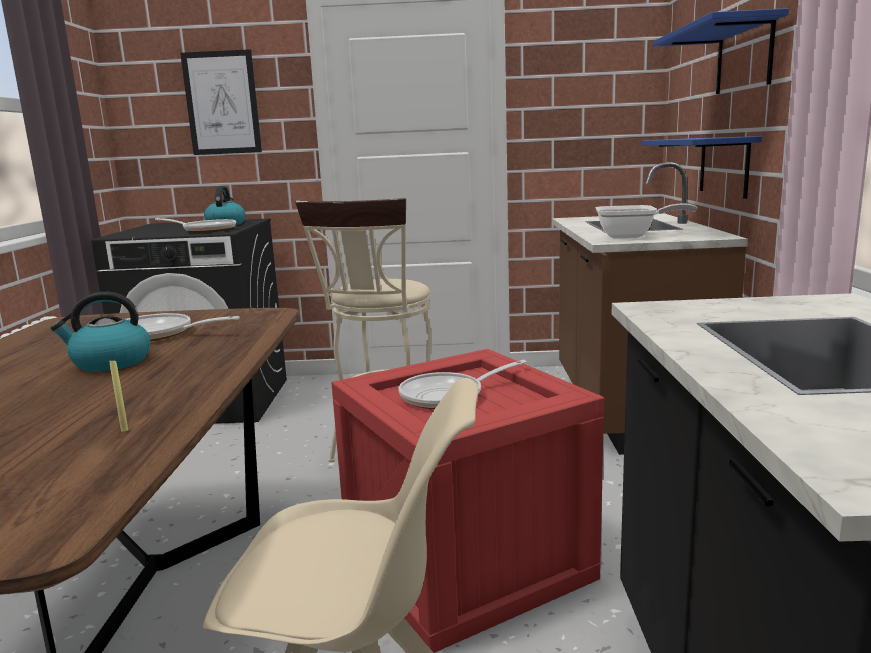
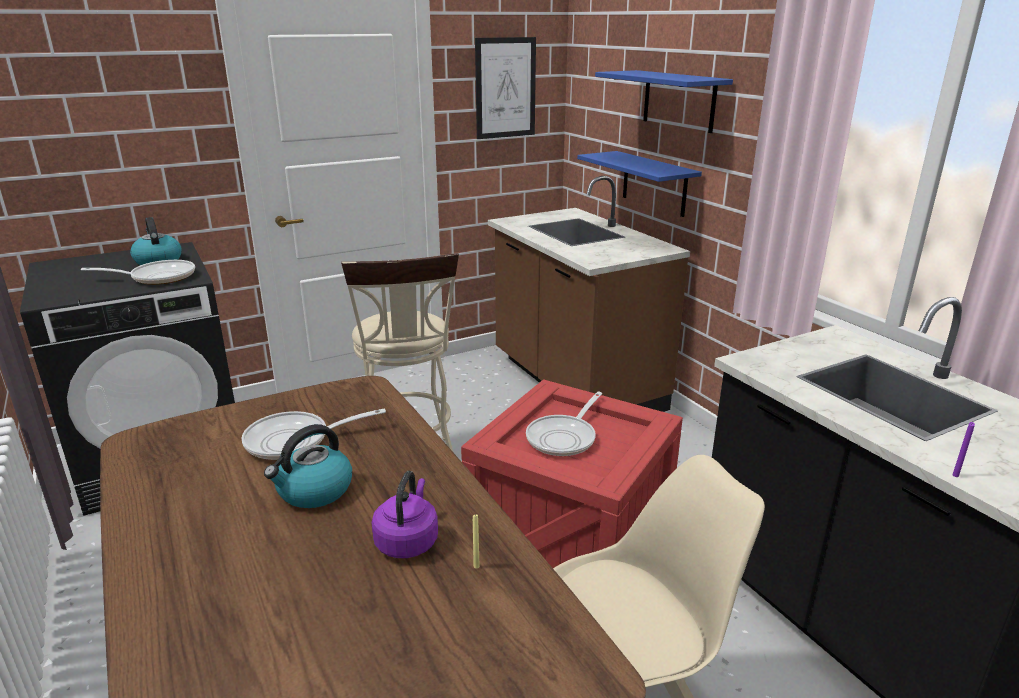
camera: 30 degrees left, 10 degrees up
picture [180,49,262,155] -> picture moved to [475,37,536,139]
frying pan [596,203,697,238] -> none
none -> purple kettle [372,471,438,558]
none -> purple candle [952,422,975,477]

